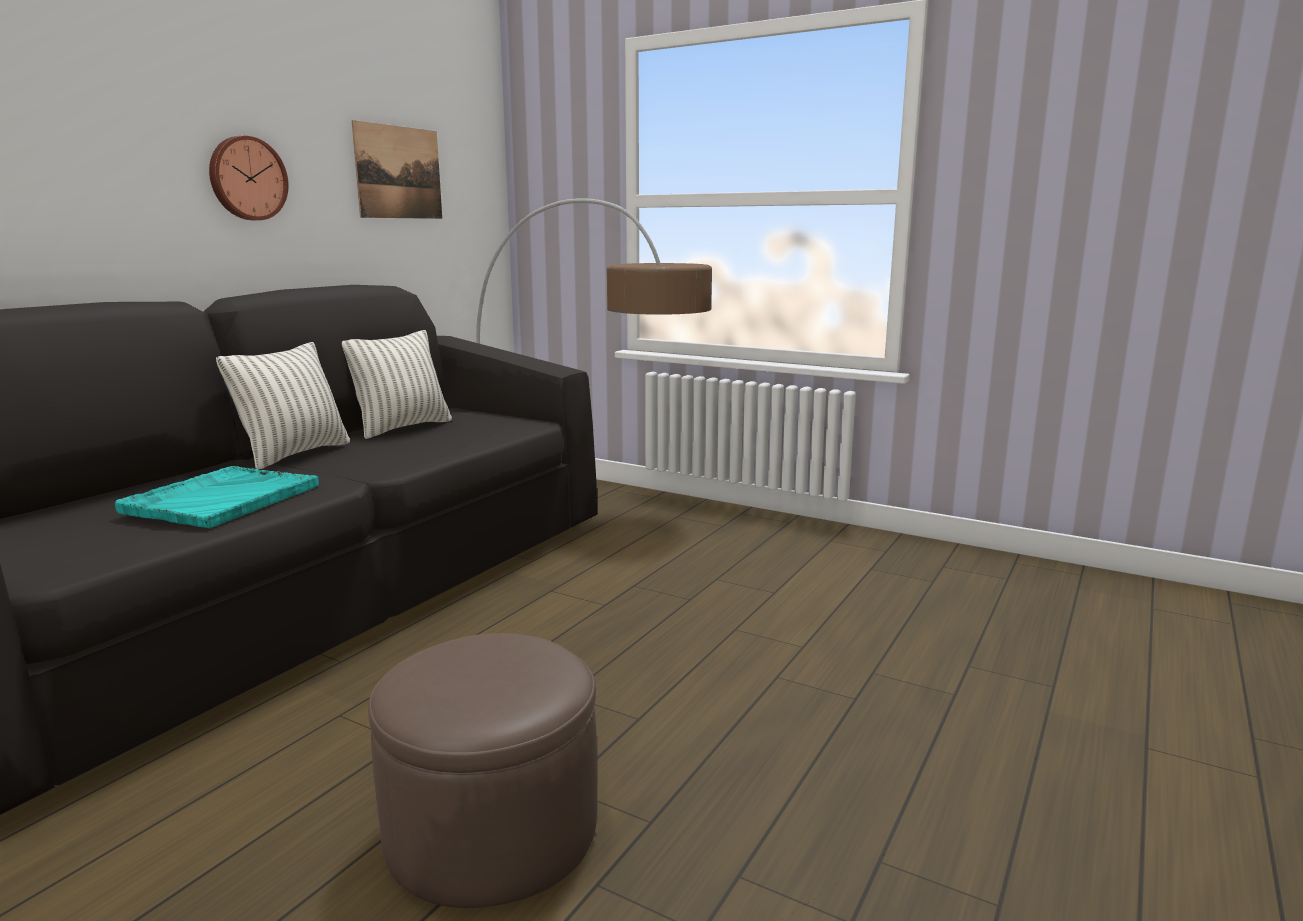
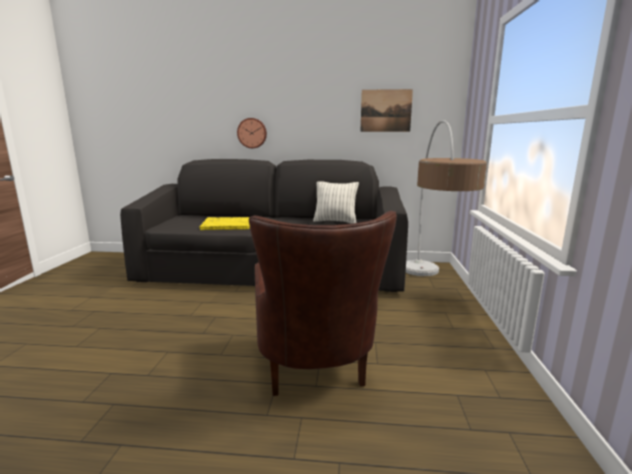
camera: 65 degrees right, 0 degrees up
turquoise tray [115,466,319,529] -> yellow tray [200,217,250,230]
wall clock [209,136,289,220] -> wall clock moved to [237,118,267,148]
pillow [216,342,350,470] -> none
brown ottoman [368,633,597,908] -> none
none -> brown armchair [249,211,397,396]

